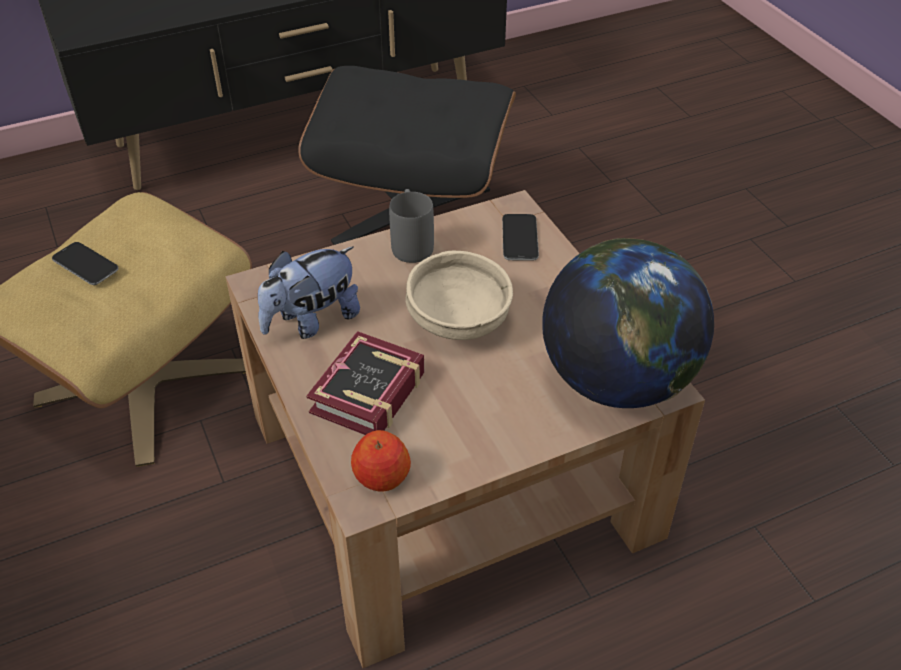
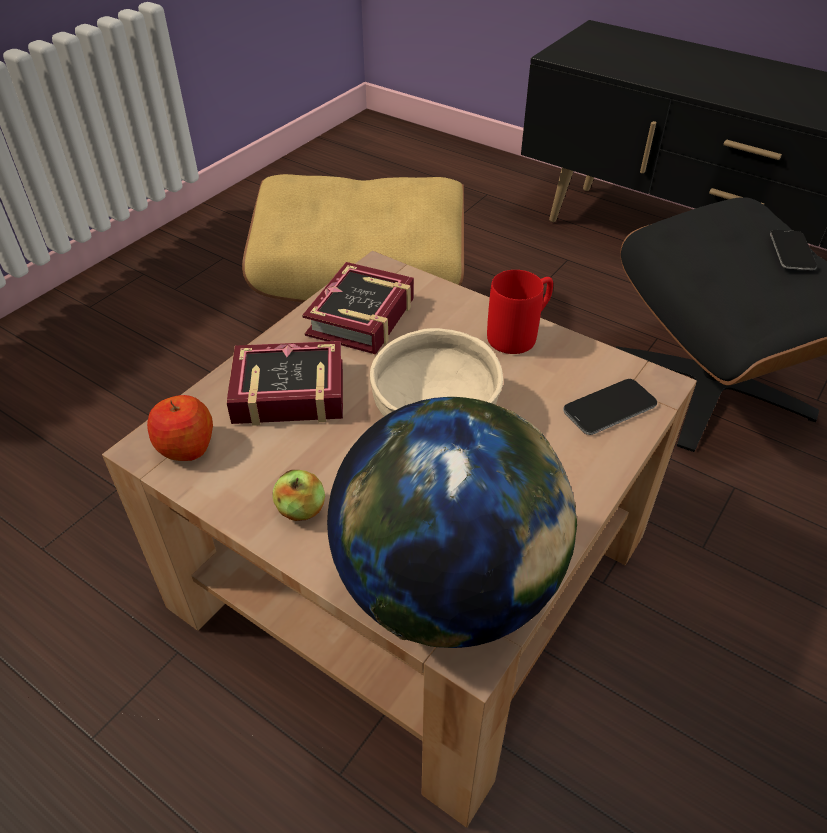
camera: 60 degrees right, 0 degrees up
phone [52,242,118,285] -> phone moved to [770,230,817,270]
plush toy [258,246,360,339] -> book [302,262,414,355]
grey mug [389,189,434,263] -> red mug [487,270,553,354]
none -> apple [272,470,325,521]

